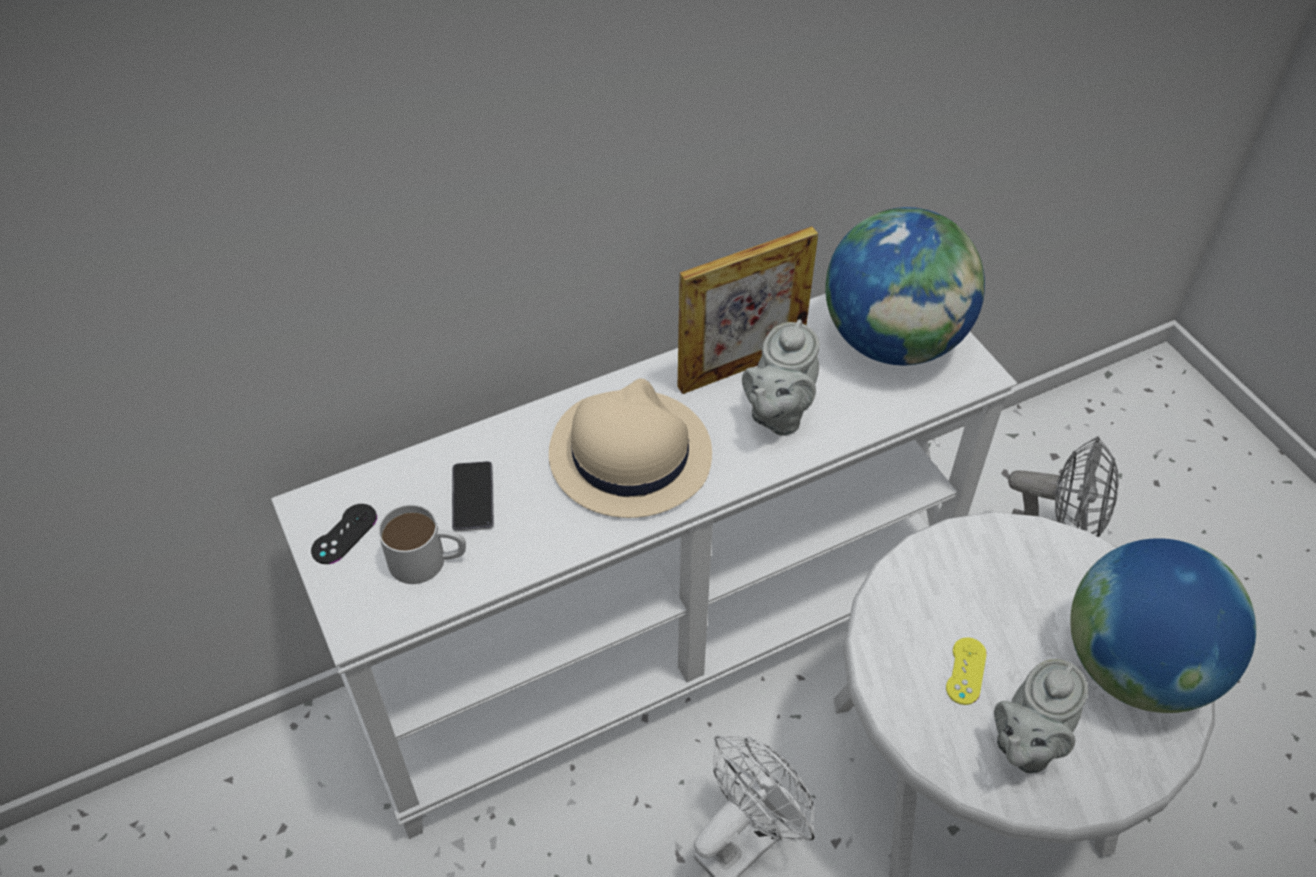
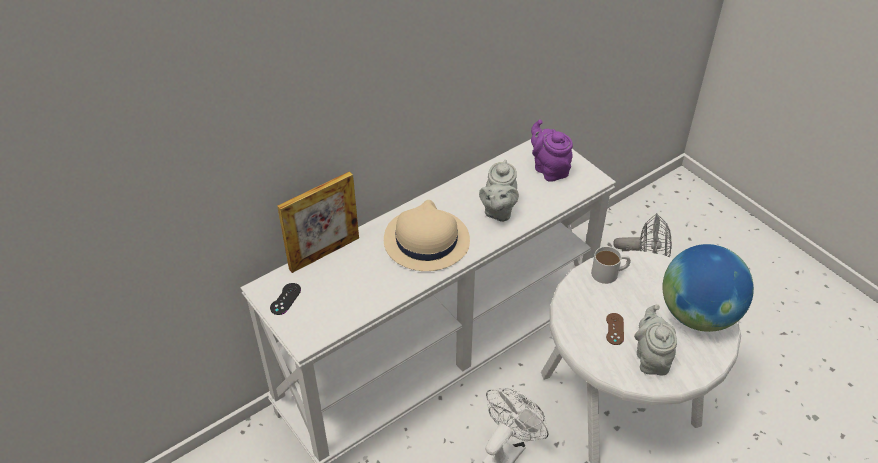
camera: 10 degrees left, 5 degrees down
white mug [378,504,466,584] -> white mug moved to [591,246,631,284]
phone [452,461,494,532] -> none
picture frame [678,226,818,394] -> picture frame moved to [277,171,359,273]
globe [825,207,985,365] -> purple teapot [531,120,573,182]
yellow game controller [946,637,987,705] -> brown game controller [606,313,624,345]
grey teapot [994,659,1088,773] -> grey teapot turned 150 degrees clockwise [634,304,677,375]

